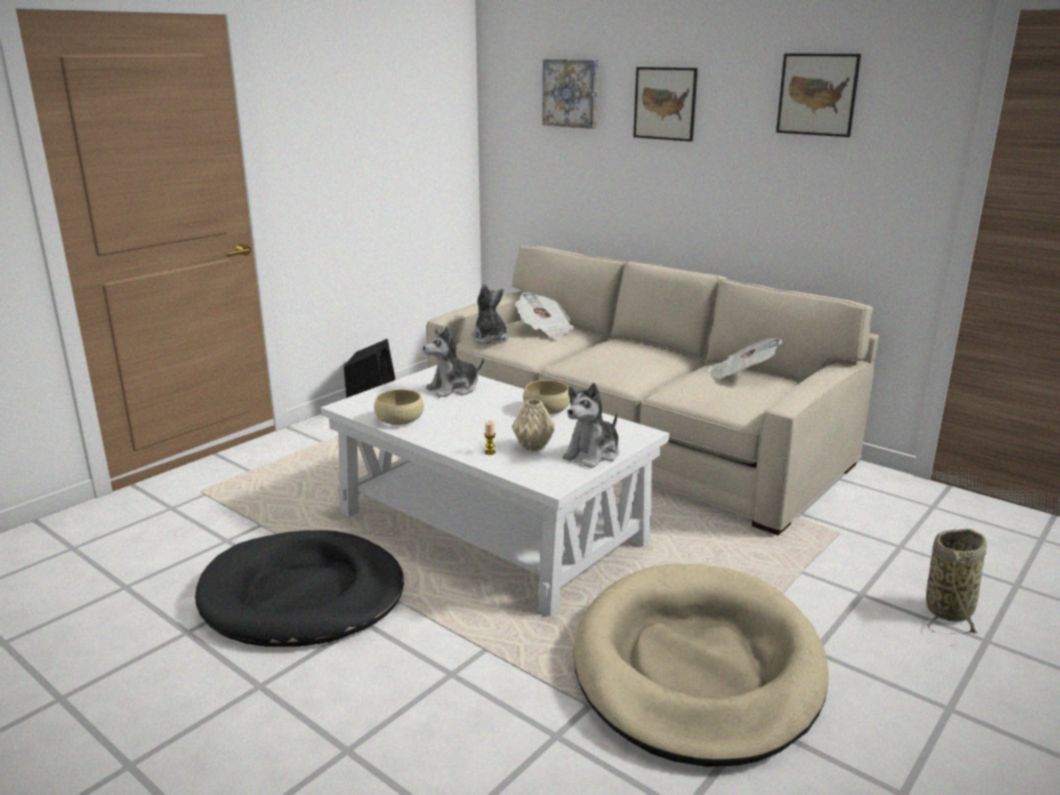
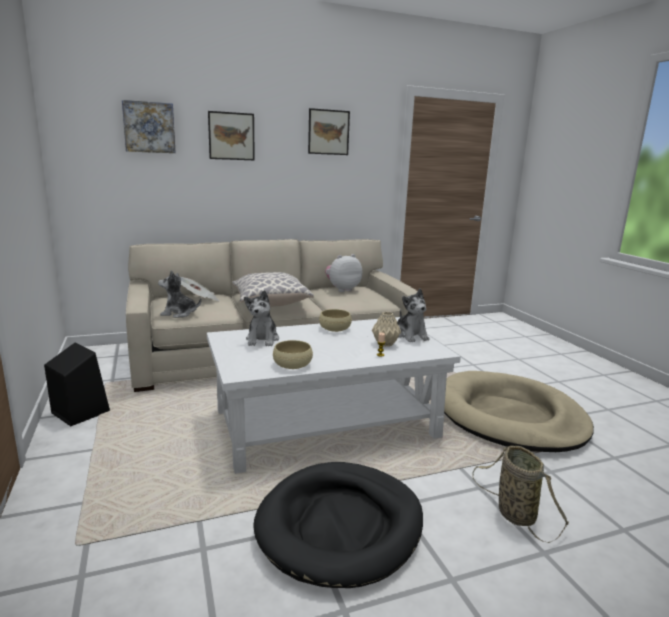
camera: 60 degrees left, 5 degrees down
newspaper [708,338,783,379] -> plush toy [325,254,362,292]
basket [926,529,987,634] -> basket moved to [473,446,569,543]
none -> pillow [232,272,313,307]

